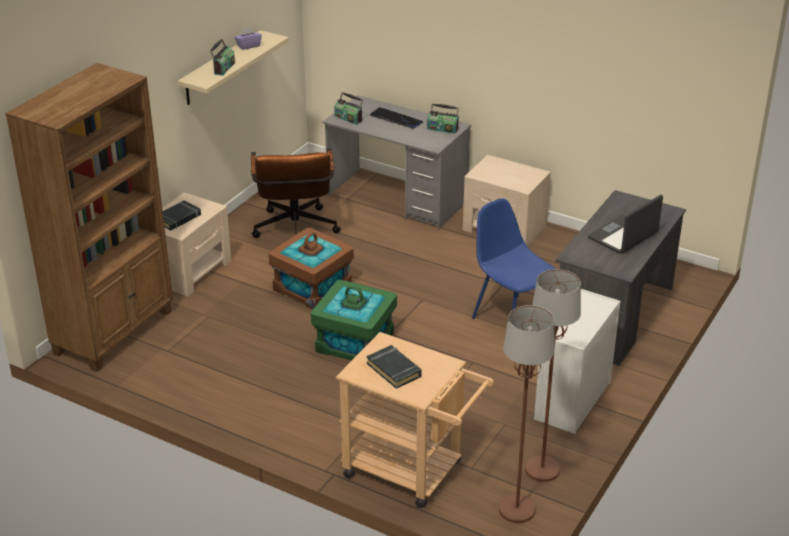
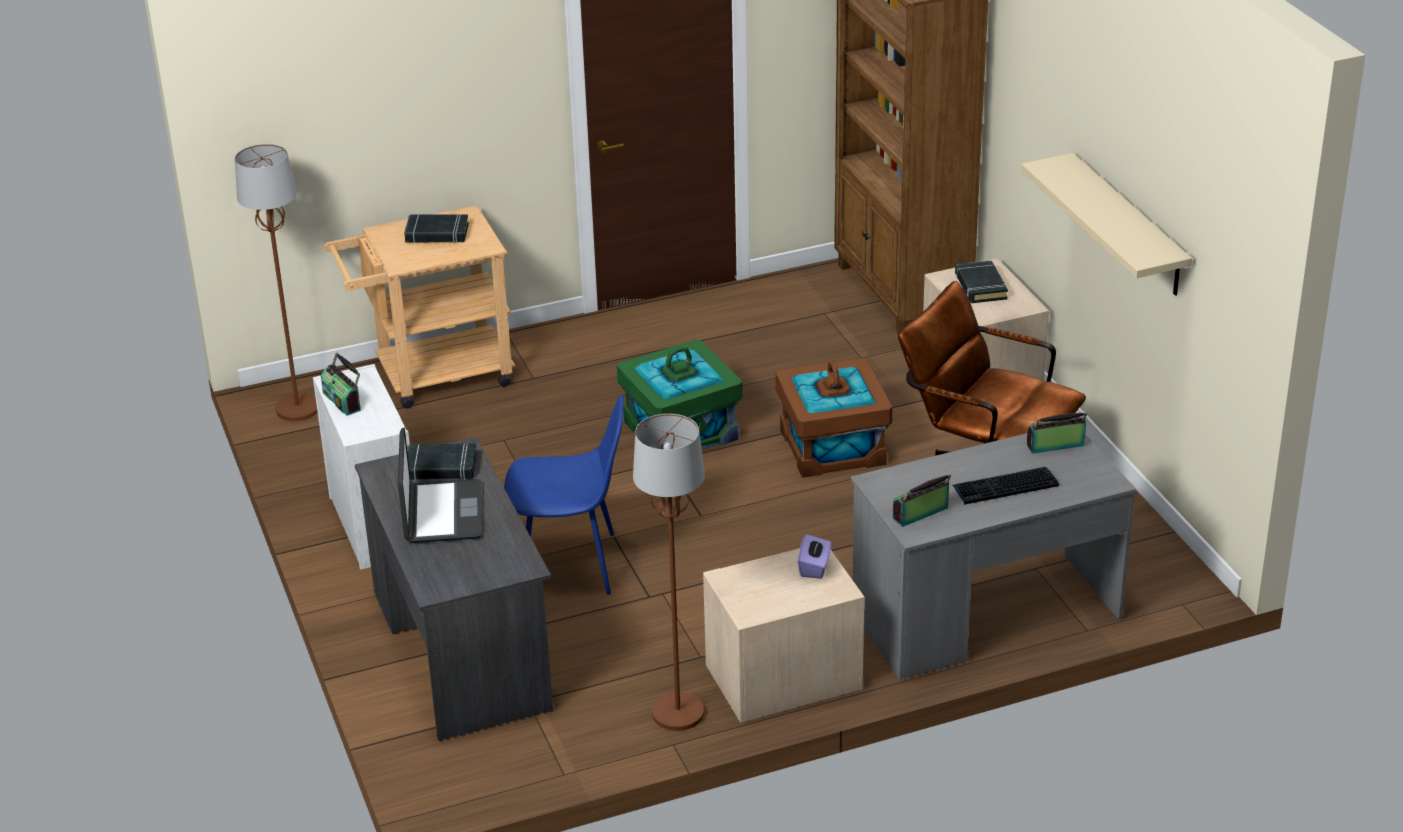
camera: 130 degrees right, 0 degrees up
radio [210,39,235,76] -> radio moved to [321,352,361,416]
purple tissue box [235,27,262,50] -> purple tissue box moved to [798,534,831,579]
brown floor lamp [525,269,581,482] -> brown floor lamp moved to [633,414,705,731]
none -> black book [407,443,477,481]

